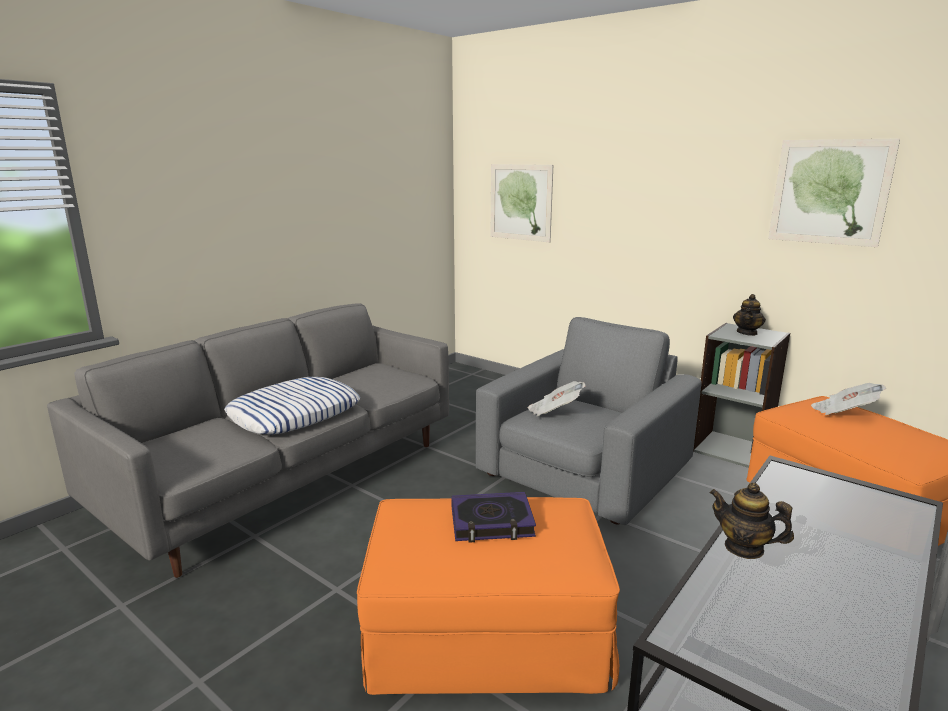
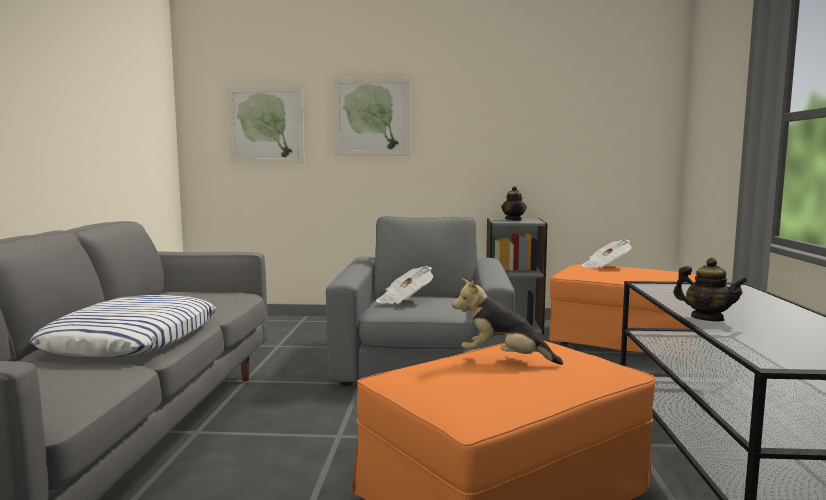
camera: 35 degrees left, 10 degrees down
book [451,492,536,543] -> plush toy [452,278,563,365]
teapot [710,483,794,559] -> teapot turned 135 degrees counterclockwise [673,258,748,321]
picture [768,138,900,247] -> picture moved to [333,77,411,156]

